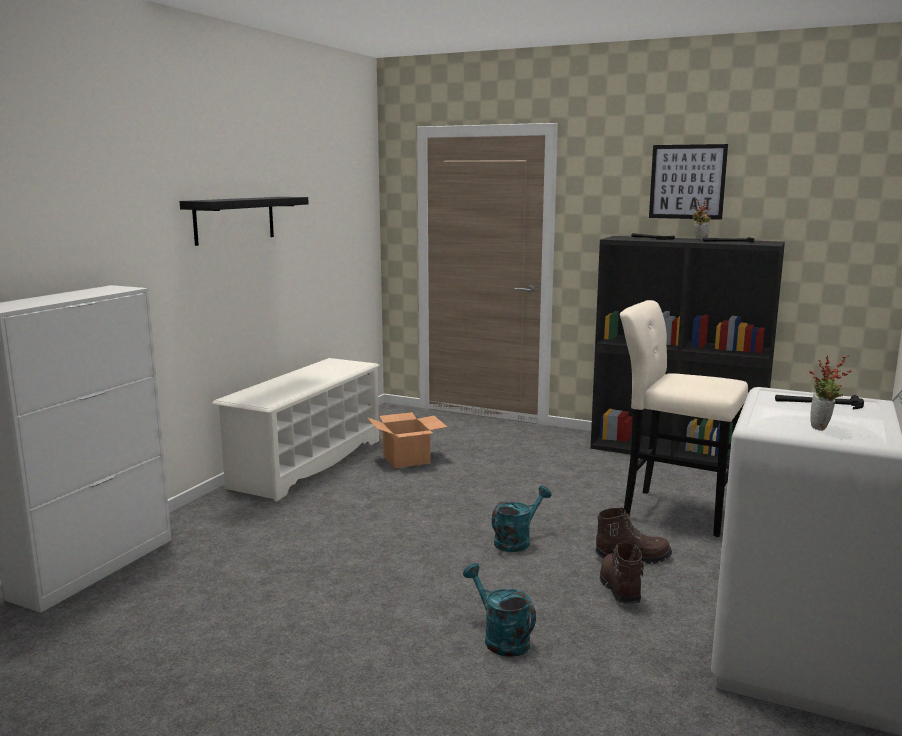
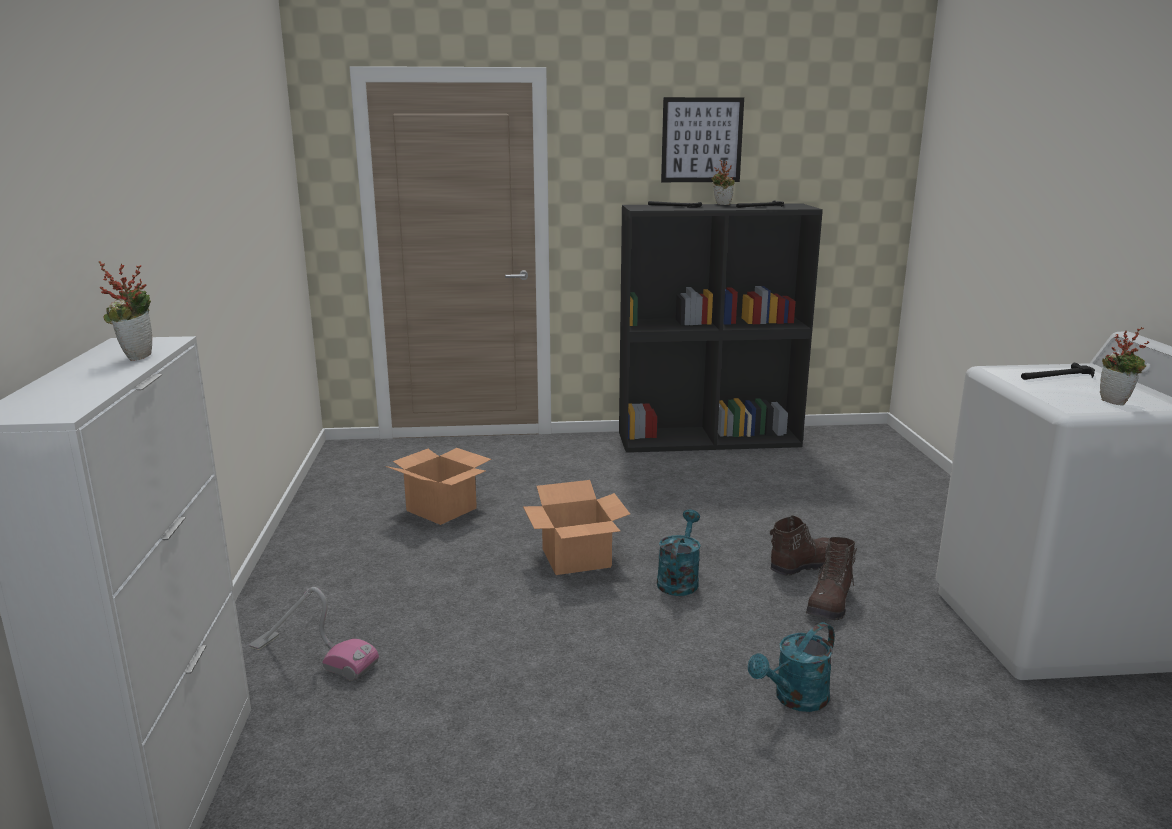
camera: 30 degrees left, 5 degrees up
black shelf [180,197,309,246] -> none
white shoe rack [212,358,380,501] -> none
turquoise watering can [463,563,536,657] -> turquoise watering can turned 60 degrees counterclockwise [748,622,835,712]
brown boot [600,543,644,604] -> brown boot turned 120 degrees counterclockwise [806,537,857,621]
beige stool [620,300,748,537] -> none
none -> potted plant [98,261,152,361]
none -> vacuum cleaner [249,587,379,681]
none -> cardboard box [523,480,630,575]

